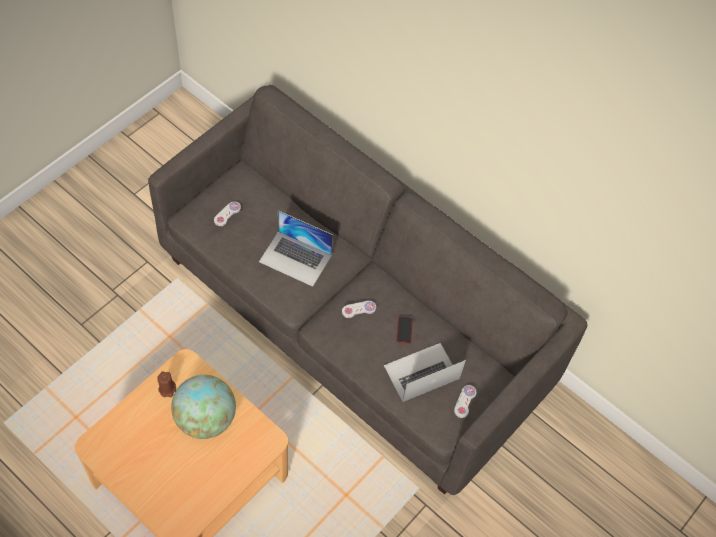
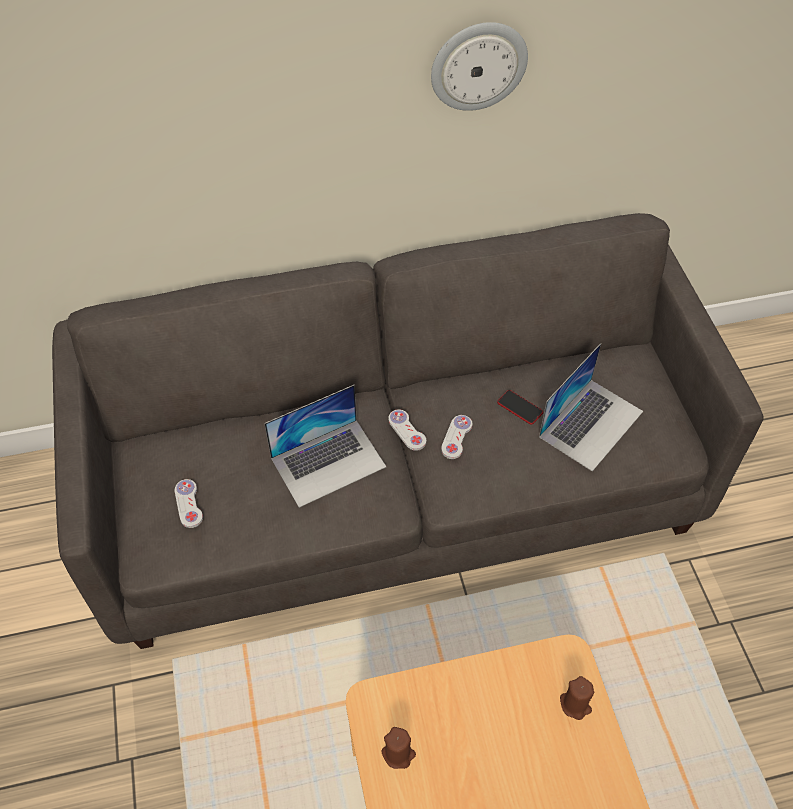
camera: 50 degrees left, 5 degrees down
globe [171,375,236,439] -> none
laptop [384,343,466,402] -> laptop turned 150 degrees counterclockwise [539,343,643,471]
white game controller [454,385,476,418] -> white game controller moved to [389,409,426,451]
none -> wall clock [431,22,528,111]
none -> brown candle [560,676,594,720]

